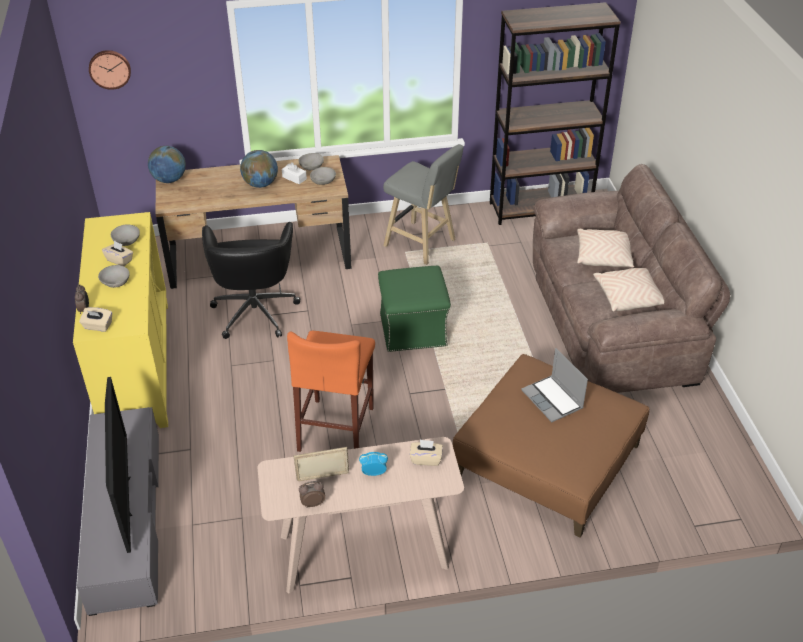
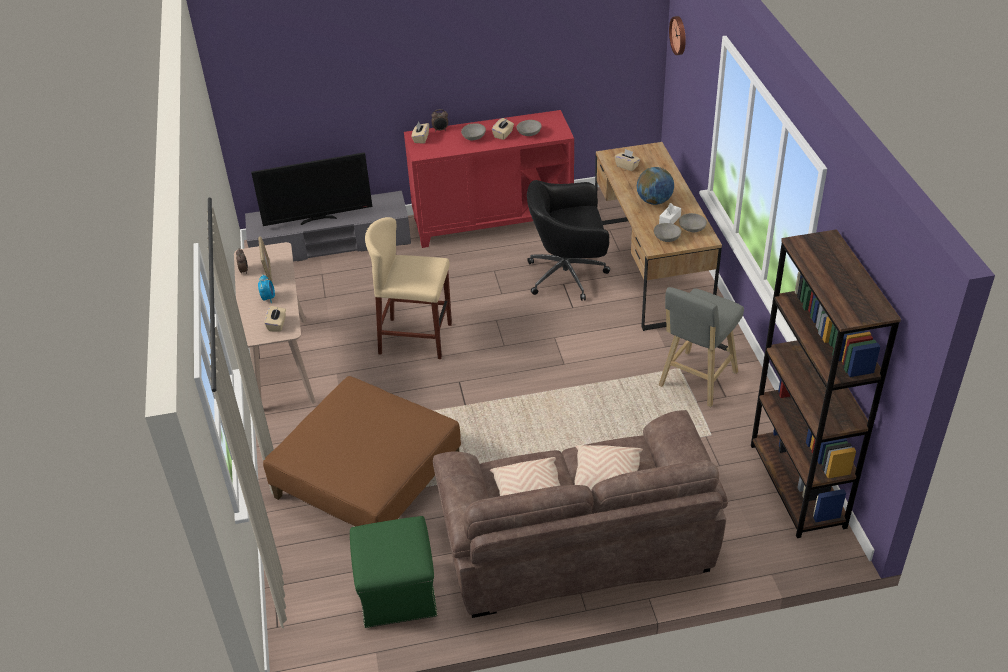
camera: 90 degrees right, 0 degrees up
yellow cabinet [73,212,168,428] -> red cabinet [404,110,574,248]
globe [148,146,186,183] -> none
orange stool [287,331,375,452] -> beige stool [365,217,452,359]
green ottoman [378,266,451,352] -> green ottoman moved to [350,516,438,628]
laptop [521,348,588,422] -> none
none -> beige tissue box [615,149,640,171]

